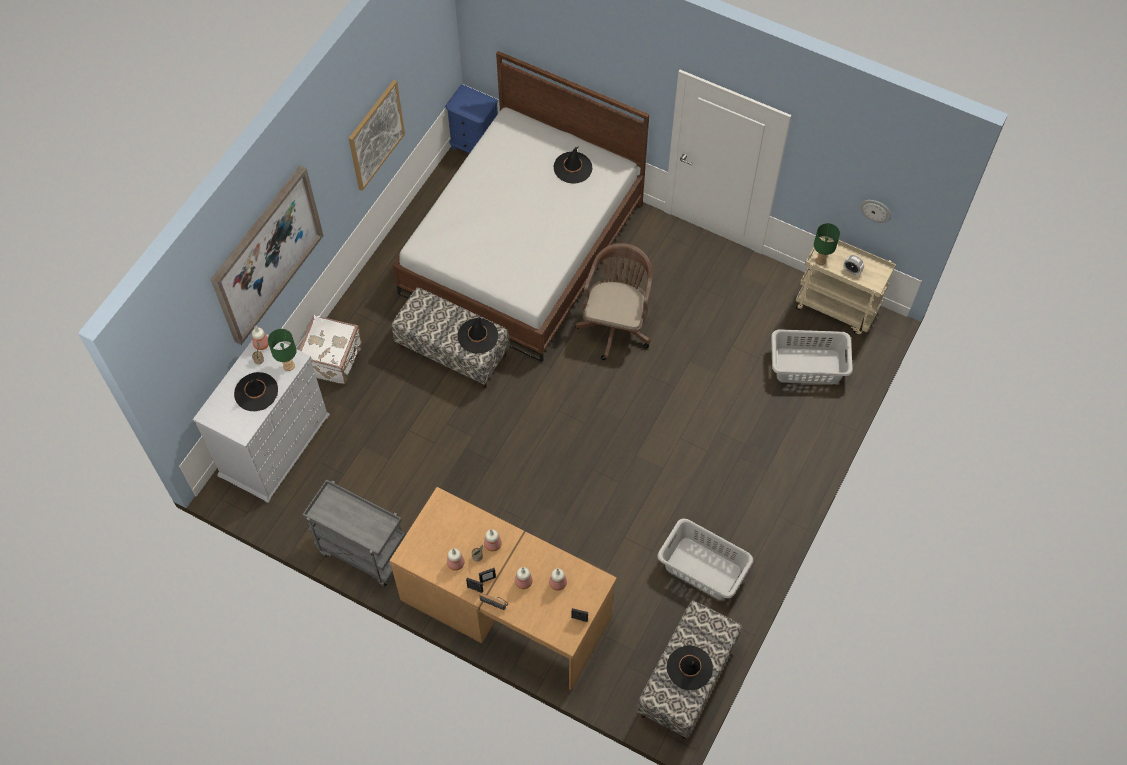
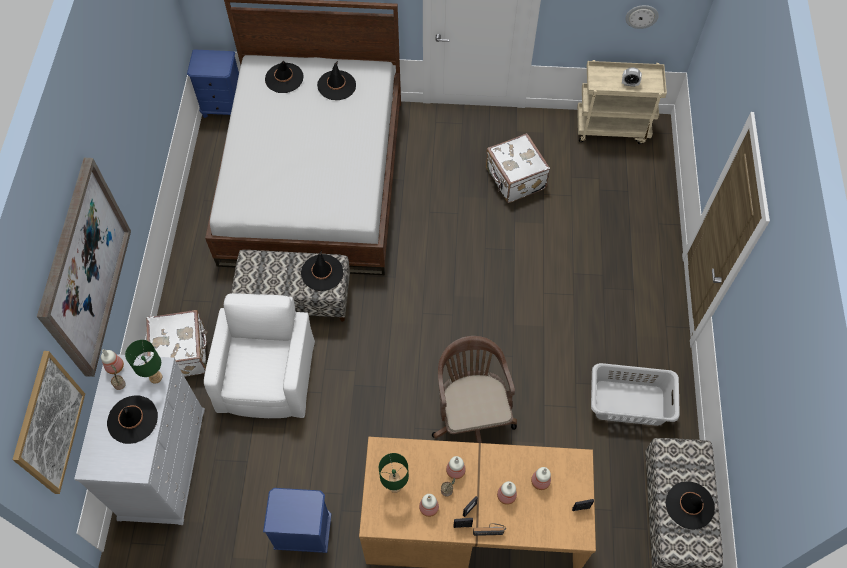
camera: 25 degrees left, 0 degrees up
grey cart [303,479,405,587] -> blue nightstand [263,488,331,553]
picture [349,80,405,191] -> picture moved to [13,351,85,494]
brown office chair [575,243,652,360] -> brown office chair moved to [432,336,517,443]
grey laundry basket [771,329,853,384] -> none
green table lamp [814,223,840,265] -> green table lamp moved to [379,453,409,493]
none -> white armchair [204,293,315,418]
none -> black hat [265,61,303,93]
none -> white suitcase [486,133,550,203]

